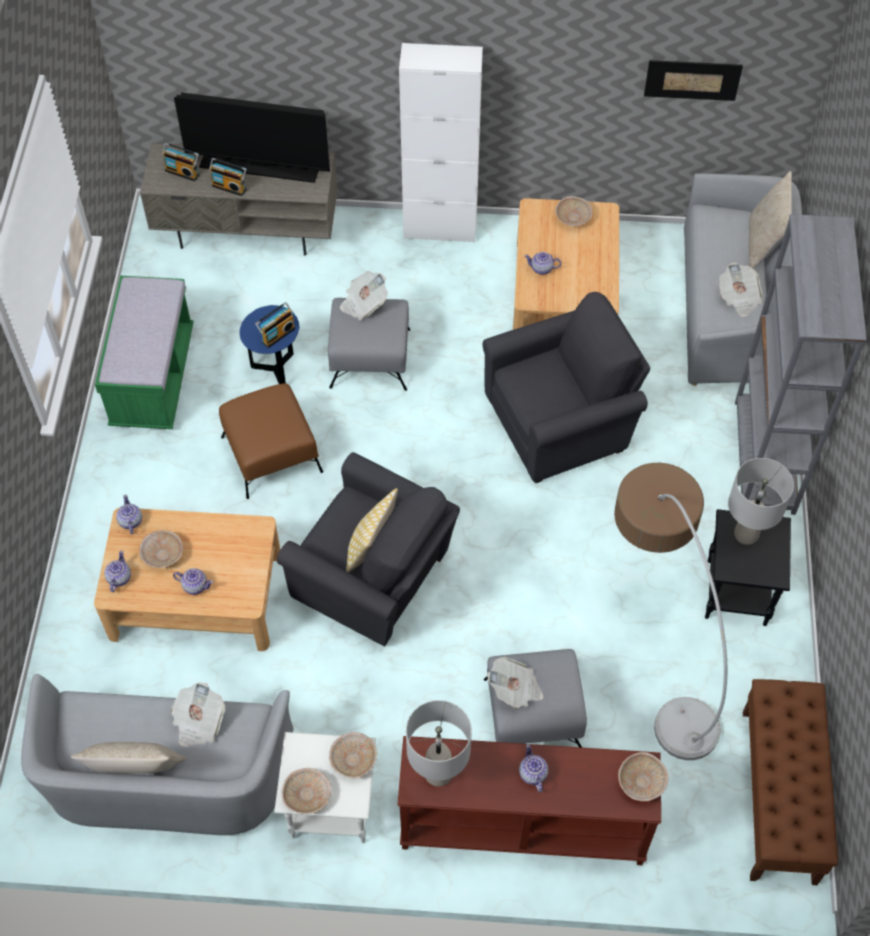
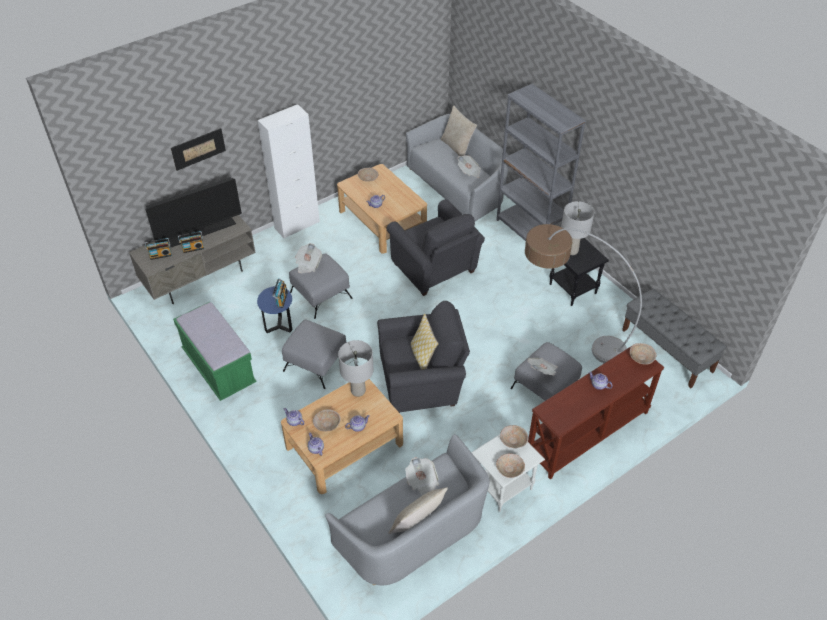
camera: 40 degrees left, 10 degrees down
brown ottoman [219,383,323,499] -> grey ottoman [282,320,346,389]
grey table lamp [406,700,472,787] -> grey table lamp moved to [338,340,374,397]
grey armchair [483,292,650,483] -> grey armchair turned 120 degrees clockwise [387,199,485,296]
picture [644,60,743,101] -> picture moved to [171,128,226,171]
brown bench [743,679,838,885] -> grey bench [622,288,727,389]

